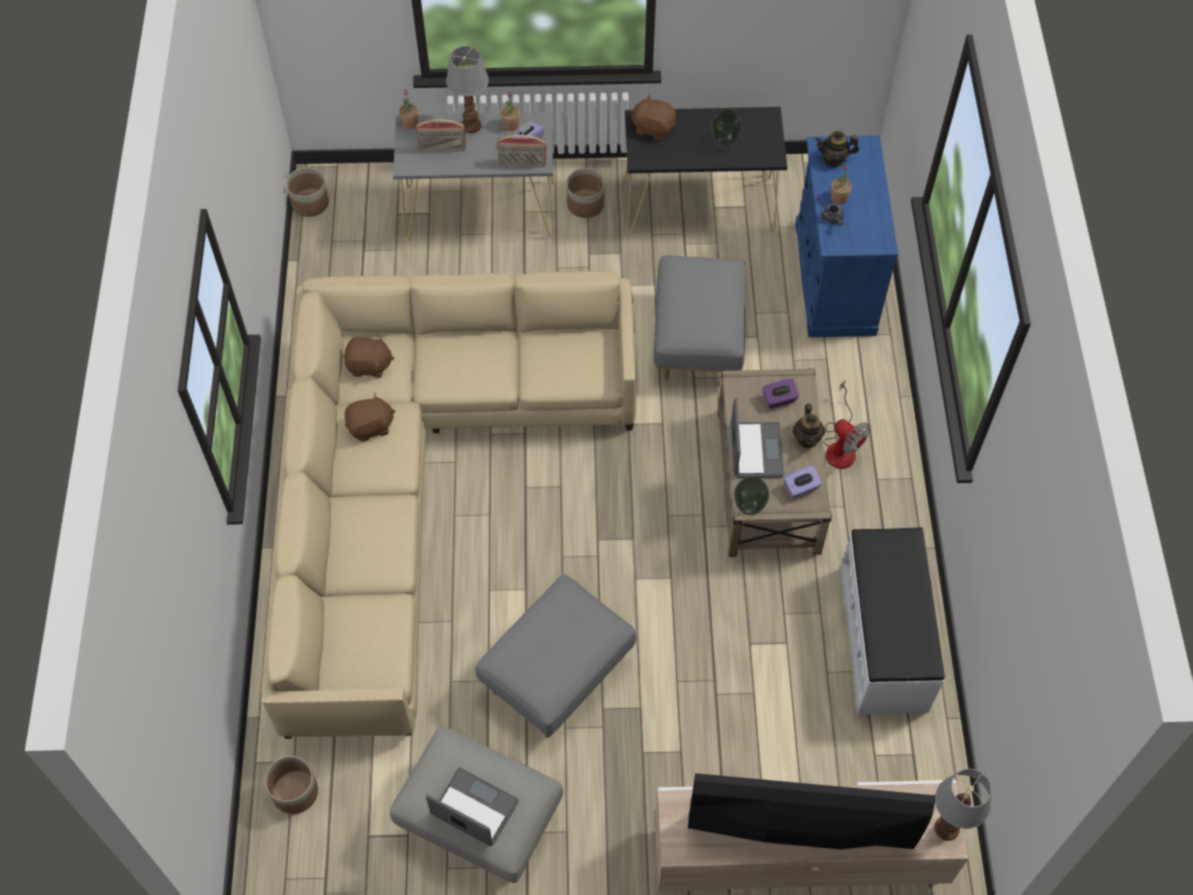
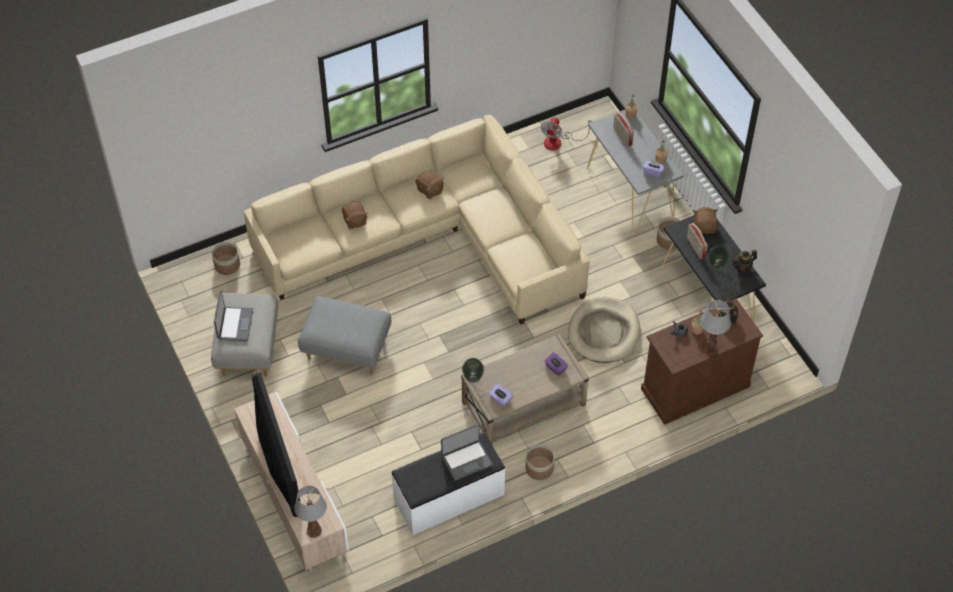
camera: 65 degrees right, 5 degrees down
planter [286,168,329,217] -> planter moved to [526,444,554,480]
brown plush toy [344,335,394,378] -> brown plush toy moved to [342,201,368,229]
table lamp [446,46,489,133] -> table lamp moved to [700,300,731,354]
radio [497,135,546,167] -> radio moved to [687,223,708,259]
grey ottoman [654,255,746,380] -> beige dog bed [568,297,640,363]
laptop [731,398,784,478] -> laptop moved to [441,424,493,481]
teapot [792,404,825,448] -> teapot moved to [732,250,757,274]
blue cabinet [795,135,898,337] -> brown cabinet [641,298,763,425]
fan [823,380,870,469] -> fan moved to [541,117,593,150]

